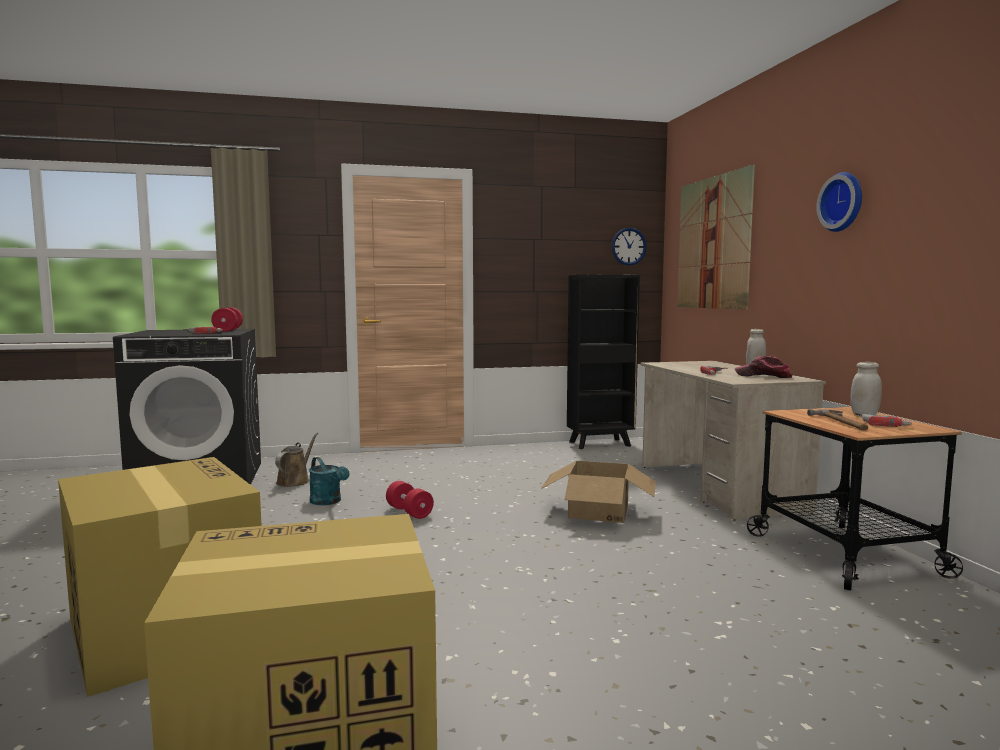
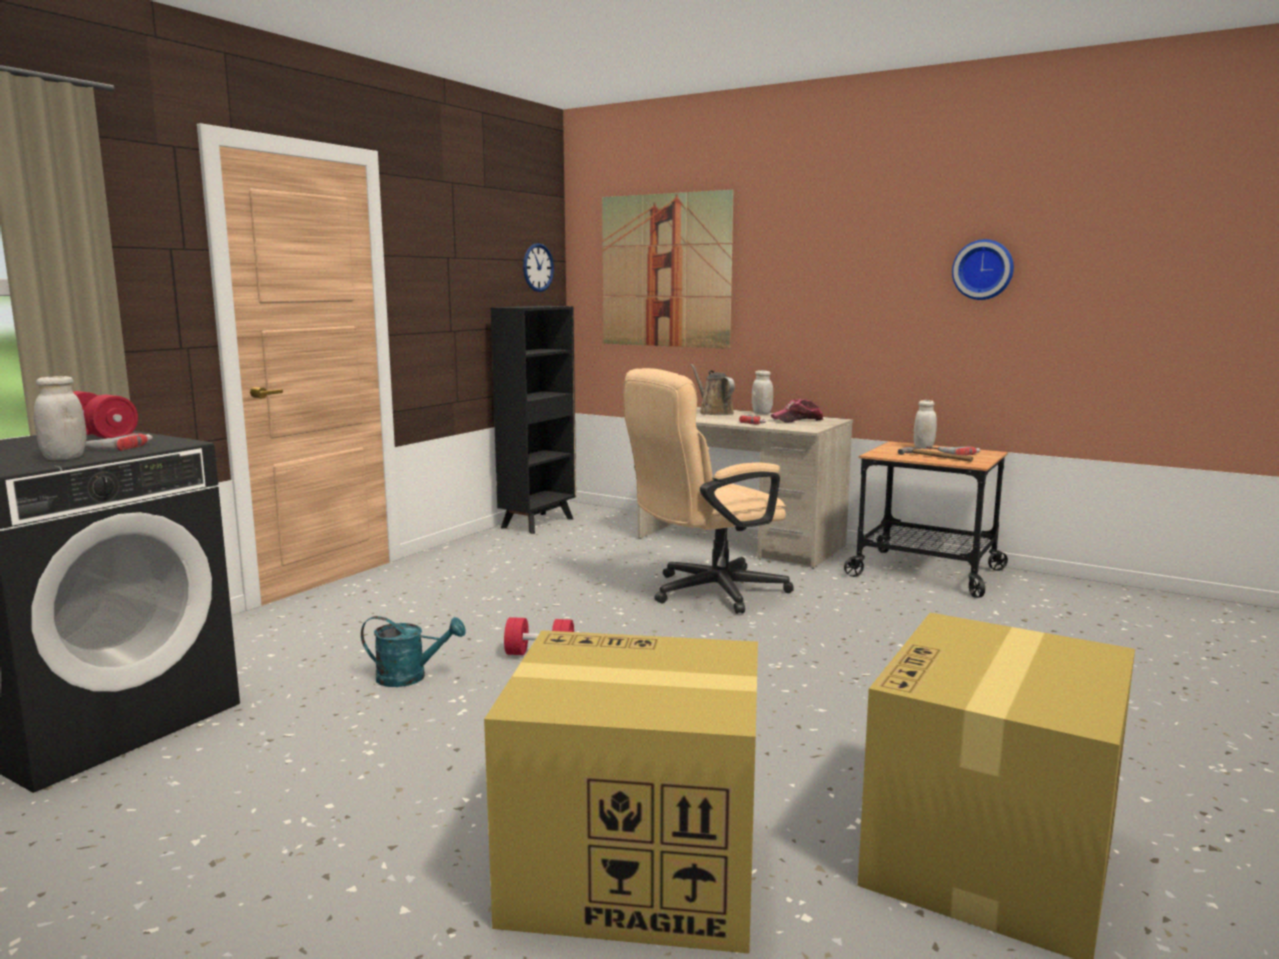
camera: 45 degrees left, 5 degrees up
brown watering can [275,433,318,487] -> brown watering can moved to [691,364,735,415]
cardboard box [541,461,656,523] -> beige office chair [623,368,794,614]
wall clock [816,172,862,232] -> wall clock moved to [952,239,1014,300]
none -> white jar [34,376,87,460]

